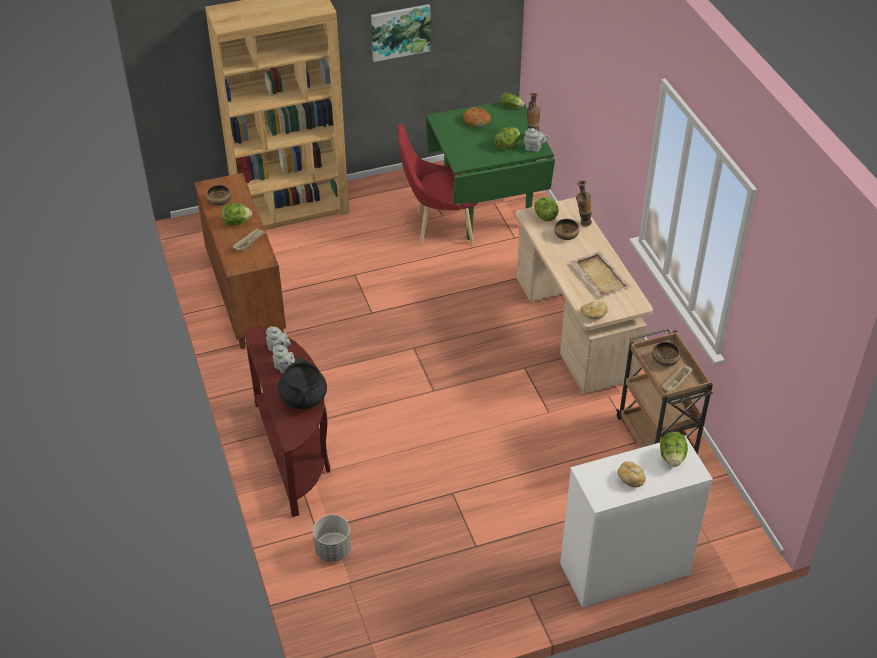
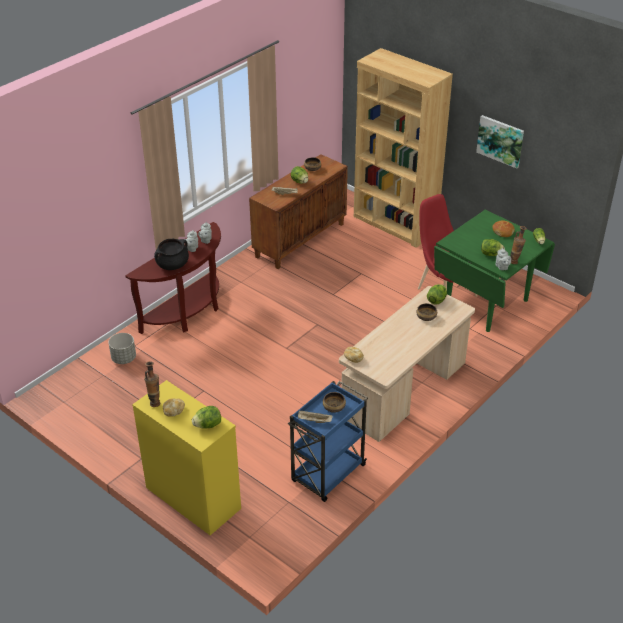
camera: 60 degrees right, 5 degrees down
white dresser [560,436,713,608] -> yellow dresser [132,380,241,535]
beige tray [570,251,632,297] -> none
vase [576,180,592,227] -> vase moved to [144,361,160,407]
brown cart [616,328,713,455] -> blue cart [288,381,368,502]

